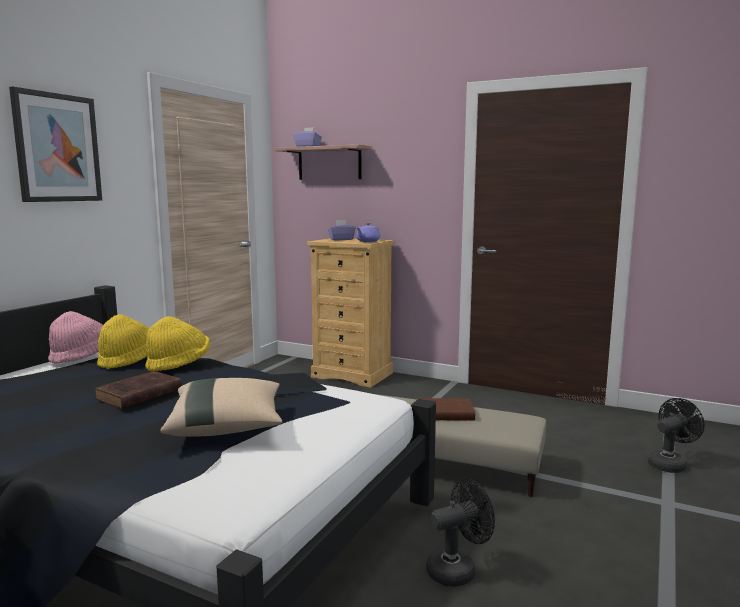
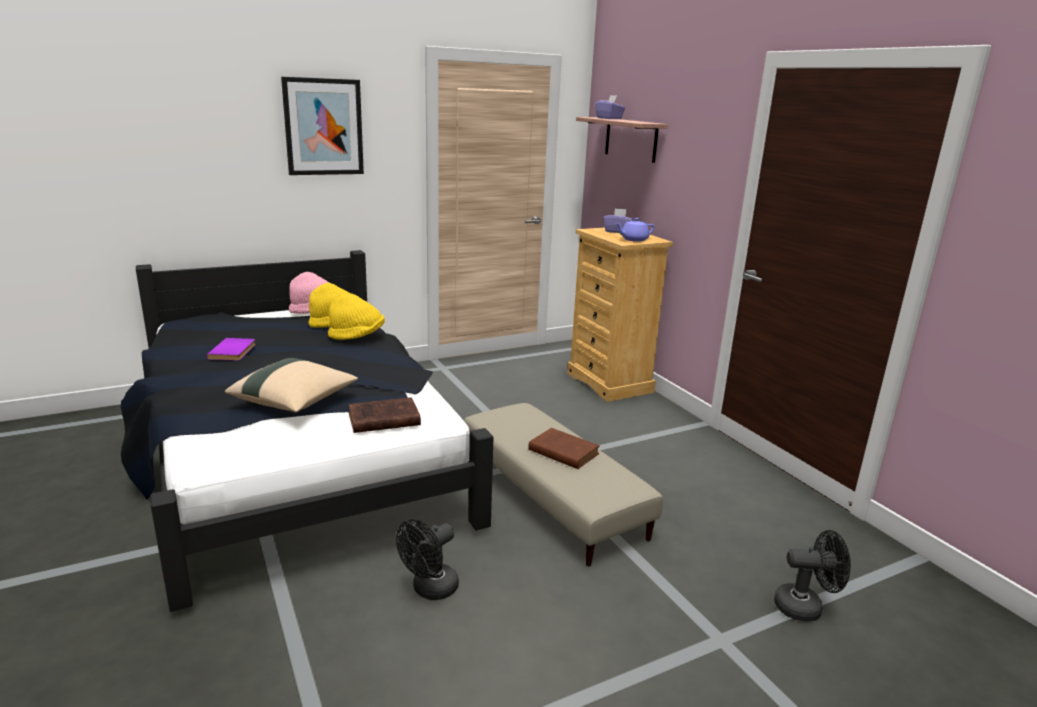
camera: 35 degrees right, 10 degrees up
brown book [94,371,182,409] -> brown book moved to [348,397,421,433]
black fan [426,479,495,587] -> black fan turned 120 degrees clockwise [396,519,459,600]
none -> purple book [207,338,256,361]

